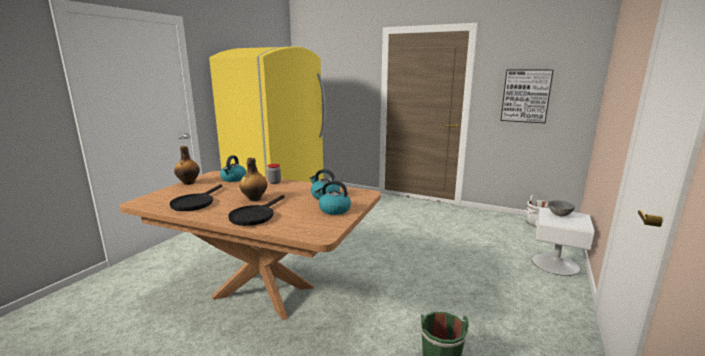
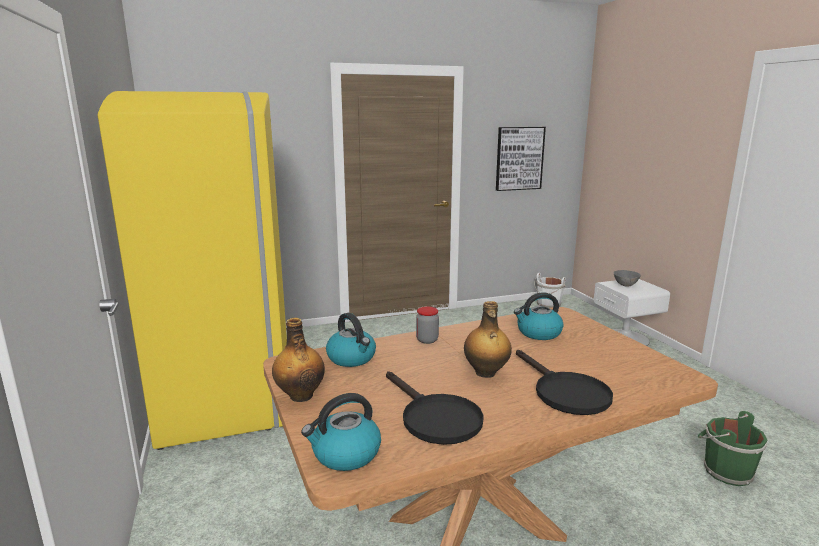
camera: 45 degrees left, 0 degrees up
kettle [315,180,351,215] -> kettle moved to [301,393,381,471]

